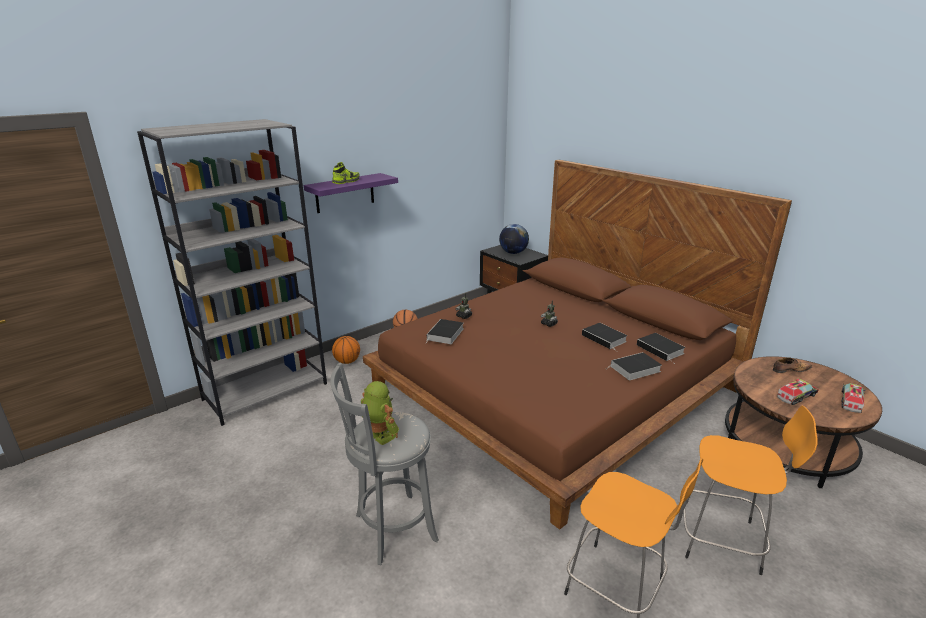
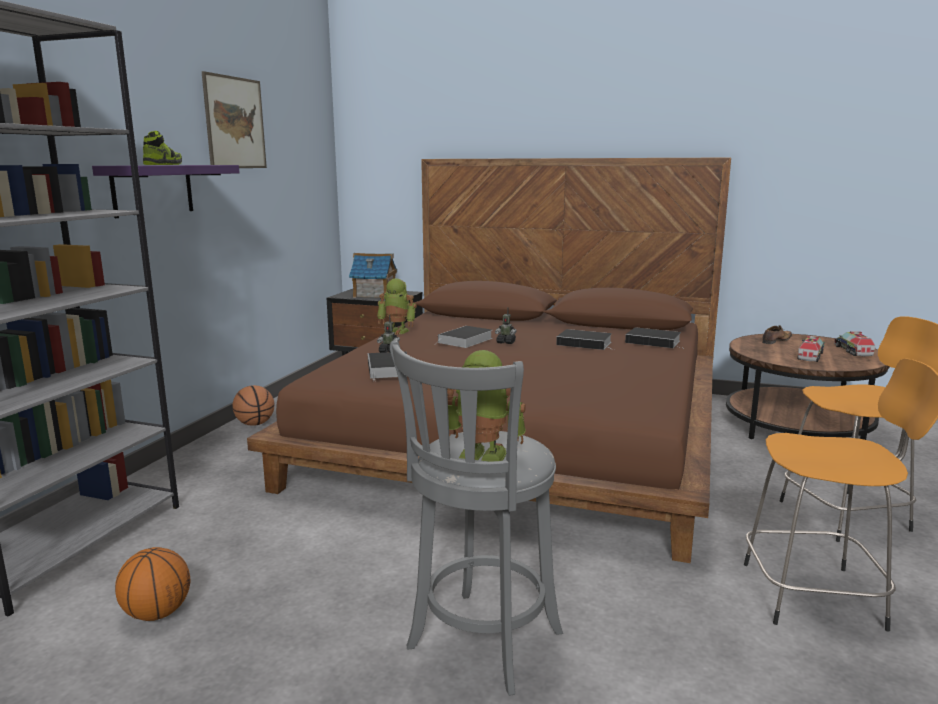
camera: 30 degrees left, 10 degrees down
basketball [332,336,360,364] -> basketball moved to [115,547,190,621]
globe [499,224,529,254] -> toy house [349,253,397,298]
book [607,352,662,380] -> book moved to [434,326,493,348]
none -> picture [201,71,267,168]
none -> toy robot [377,278,417,335]

